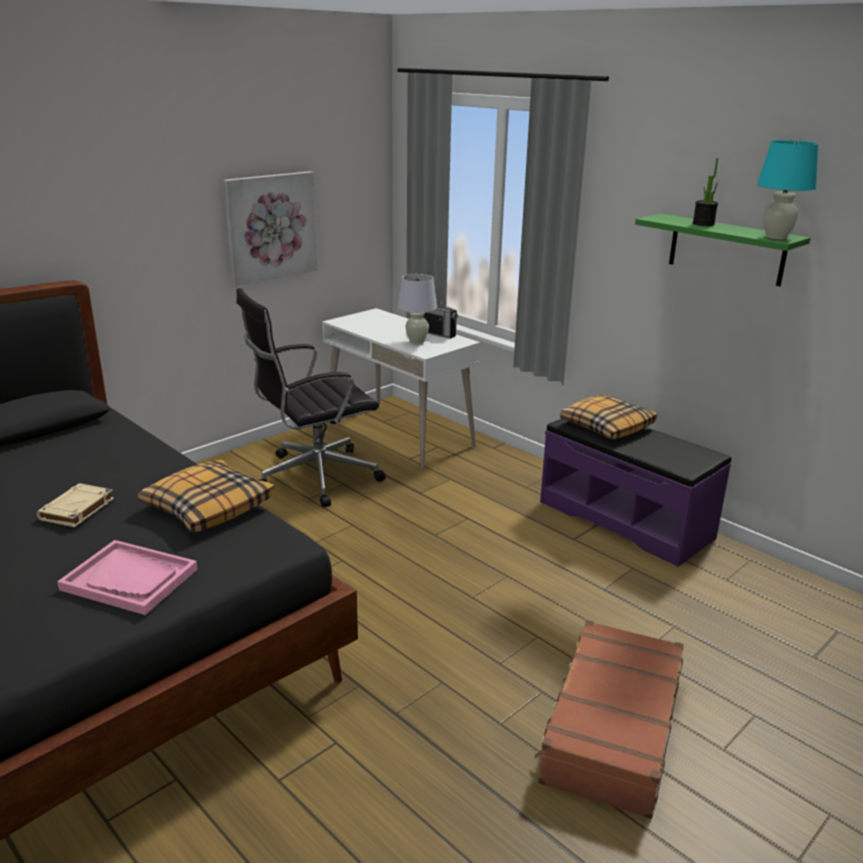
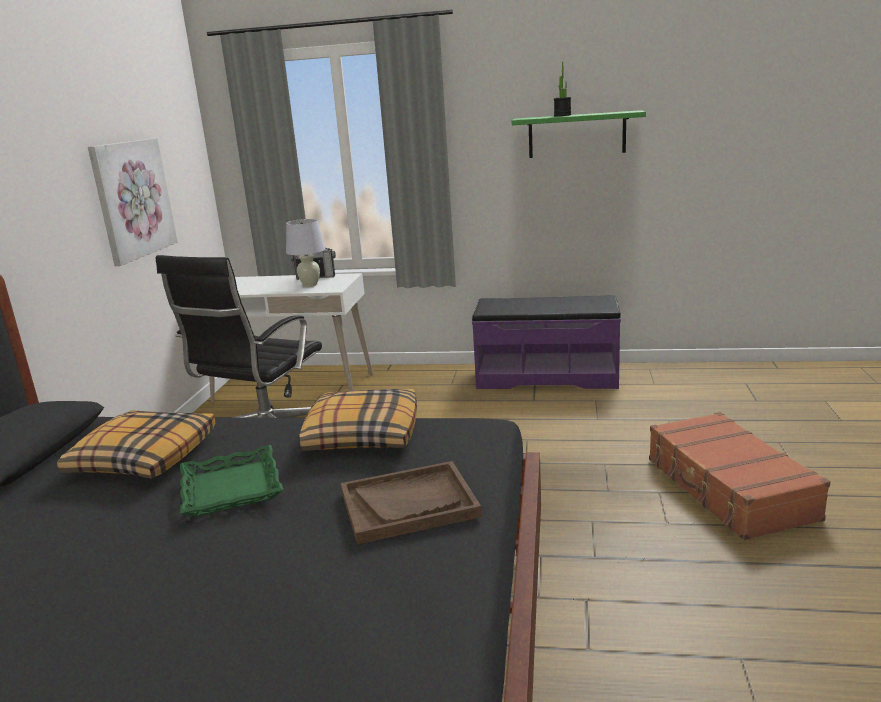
camera: 35 degrees left, 5 degrees down
beige book [37,483,114,527] -> green tray [180,445,283,517]
pink tray [57,540,197,615] -> brown tray [341,461,482,544]
pillow [560,394,657,439] -> pillow moved to [57,410,215,478]
turquoise table lamp [757,140,819,239] -> none

